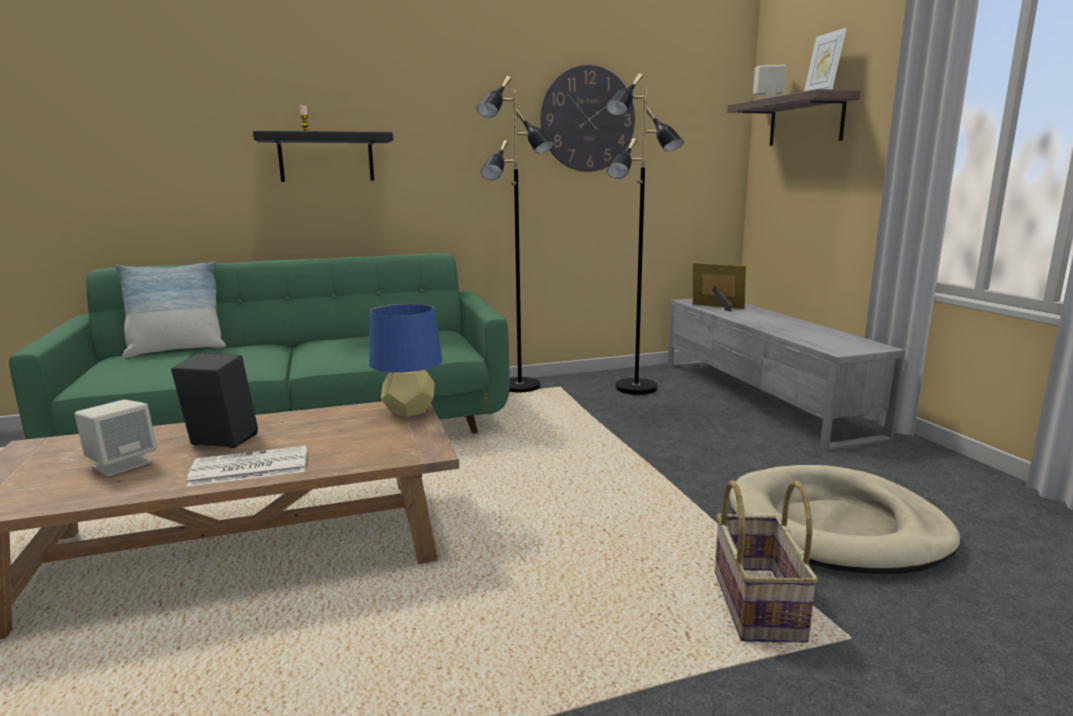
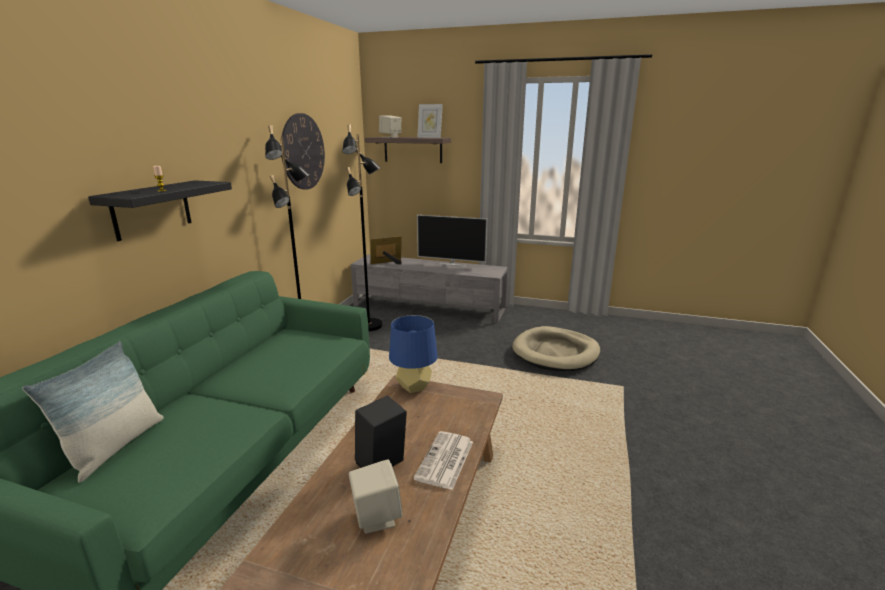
camera: 55 degrees left, 5 degrees up
basket [715,480,818,642] -> none
none -> television [417,215,487,266]

